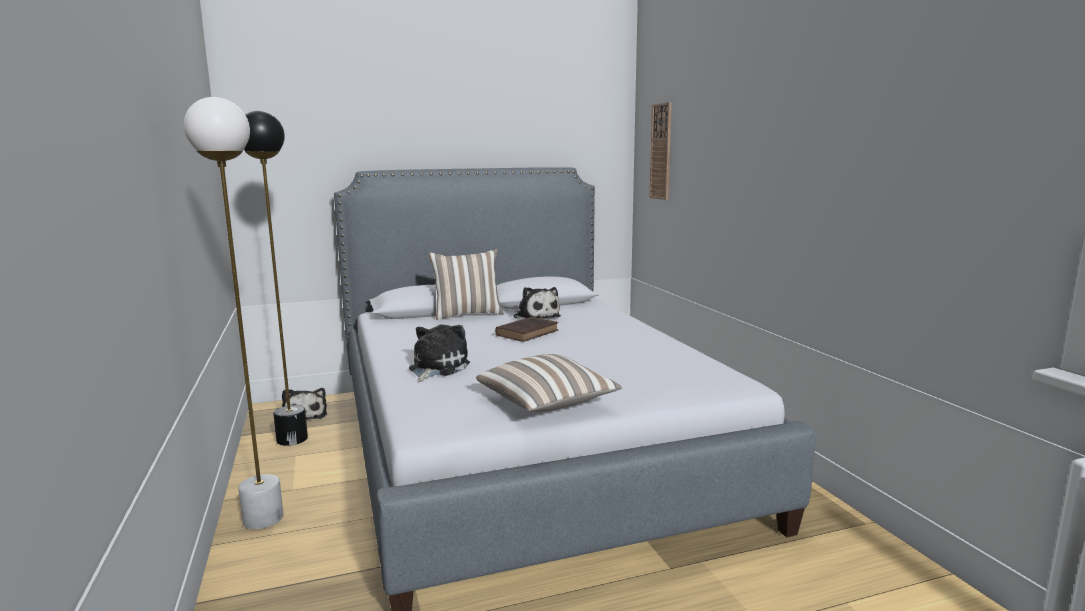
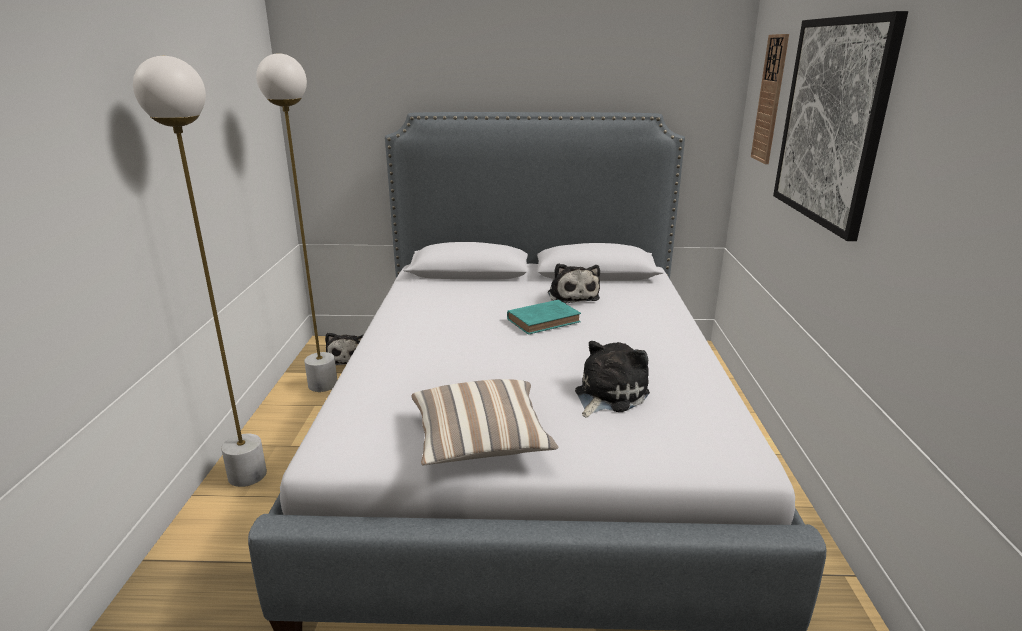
camera: 20 degrees right, 10 degrees up
black floor lamp [244,111,308,446] -> white floor lamp [256,53,337,392]
plush toy [409,324,470,382] -> plush toy moved to [575,341,650,417]
pillow [428,249,504,320] -> none
brown book [495,317,558,342] -> turquoise book [507,300,581,335]
none -> picture [773,11,908,241]

